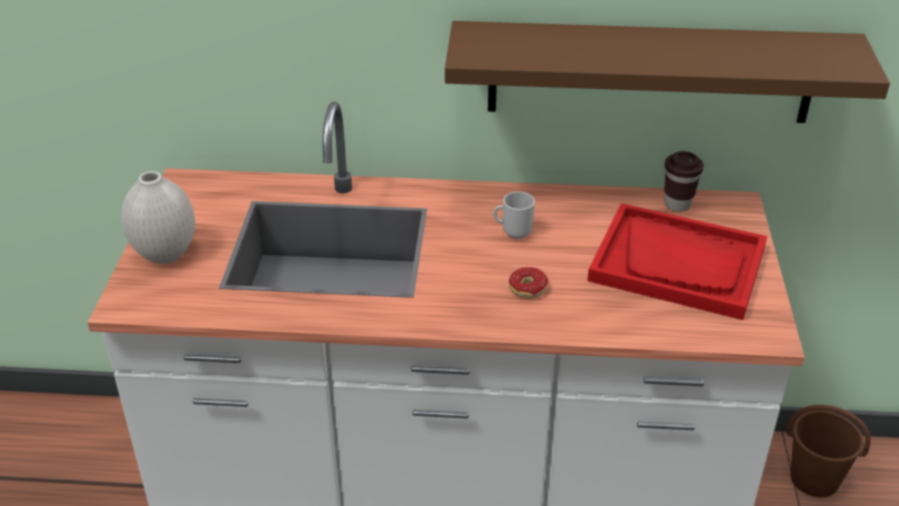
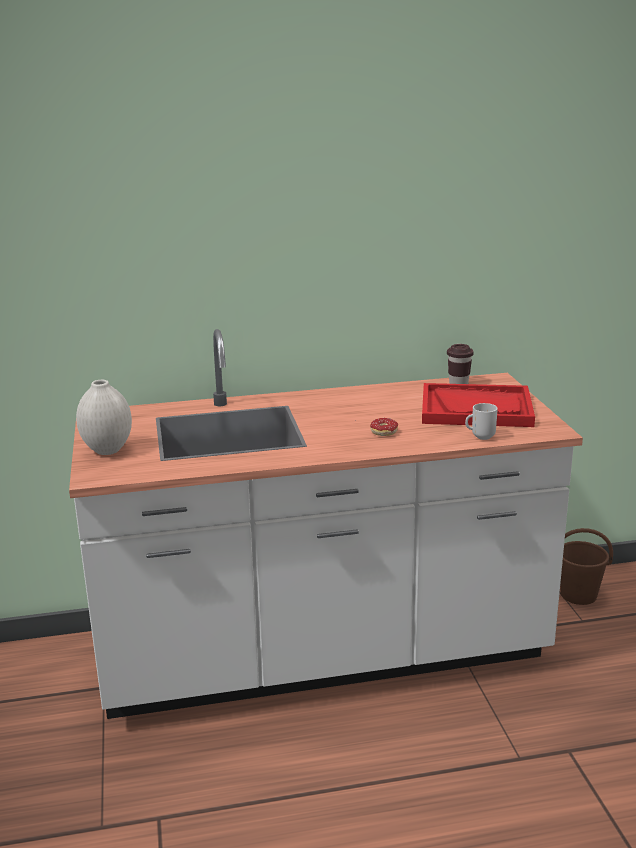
camera: 15 degrees left, 15 degrees down
brown shelf [445,21,890,123] -> none
mug [493,192,535,239] -> mug moved to [465,403,498,440]

